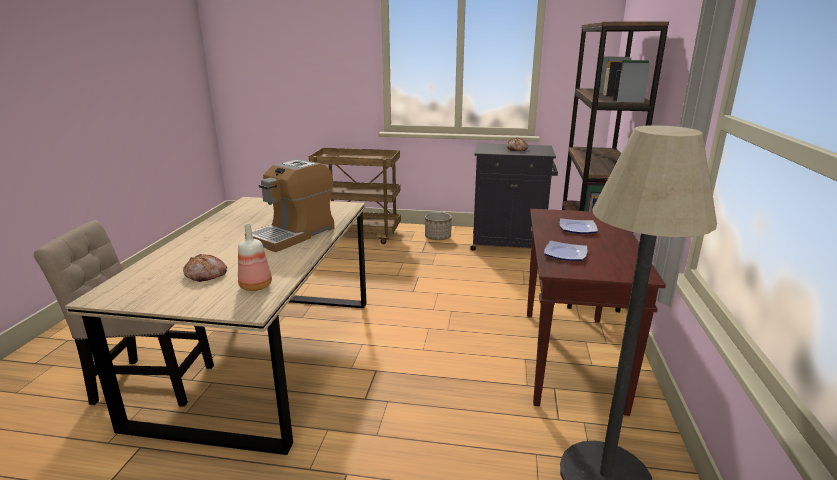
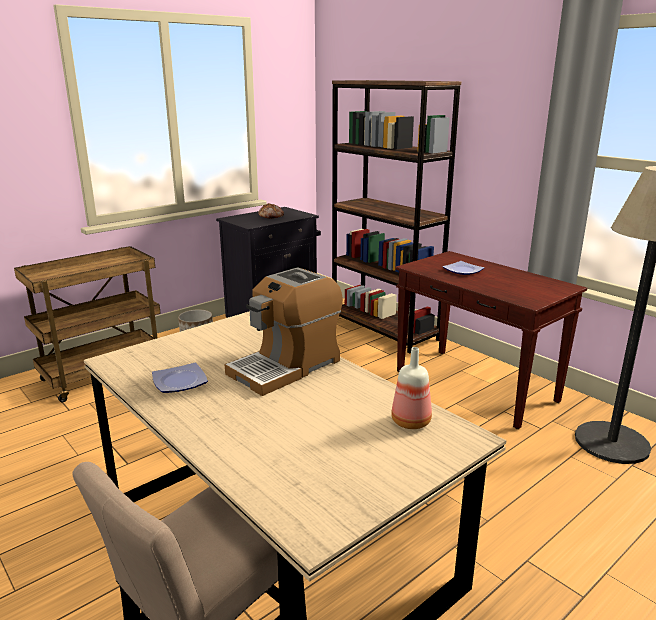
camera: 50 degrees left, 0 degrees up
bread [183,254,227,282] -> none
coffee machine [245,159,335,252] -> coffee machine turned 60 degrees clockwise [225,267,343,396]
plate [544,241,587,261] -> plate moved to [152,363,208,393]

